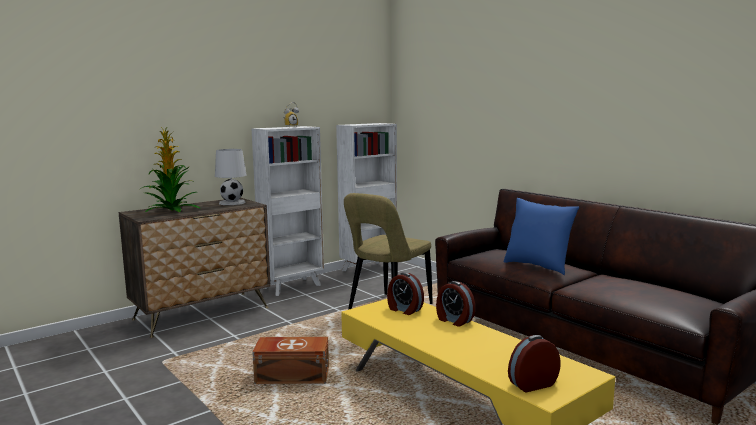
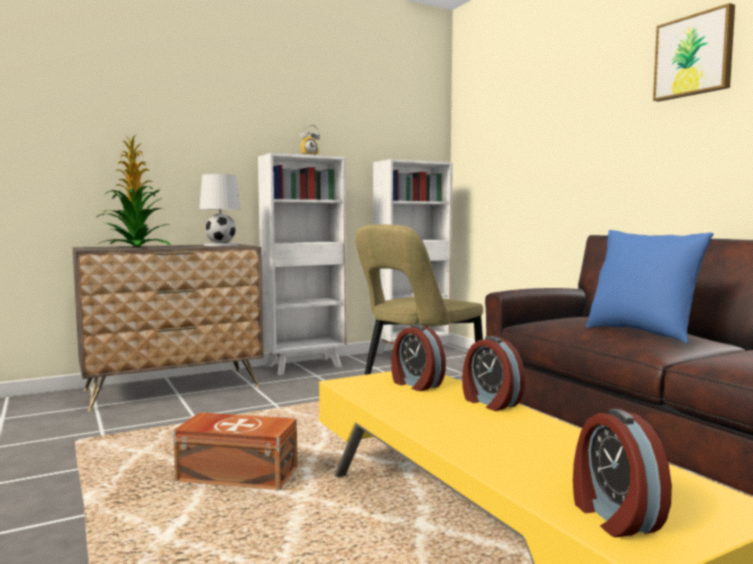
camera: 10 degrees right, 5 degrees down
alarm clock [508,335,561,392] -> alarm clock turned 90 degrees counterclockwise [573,409,672,537]
none -> picture [653,3,735,102]

